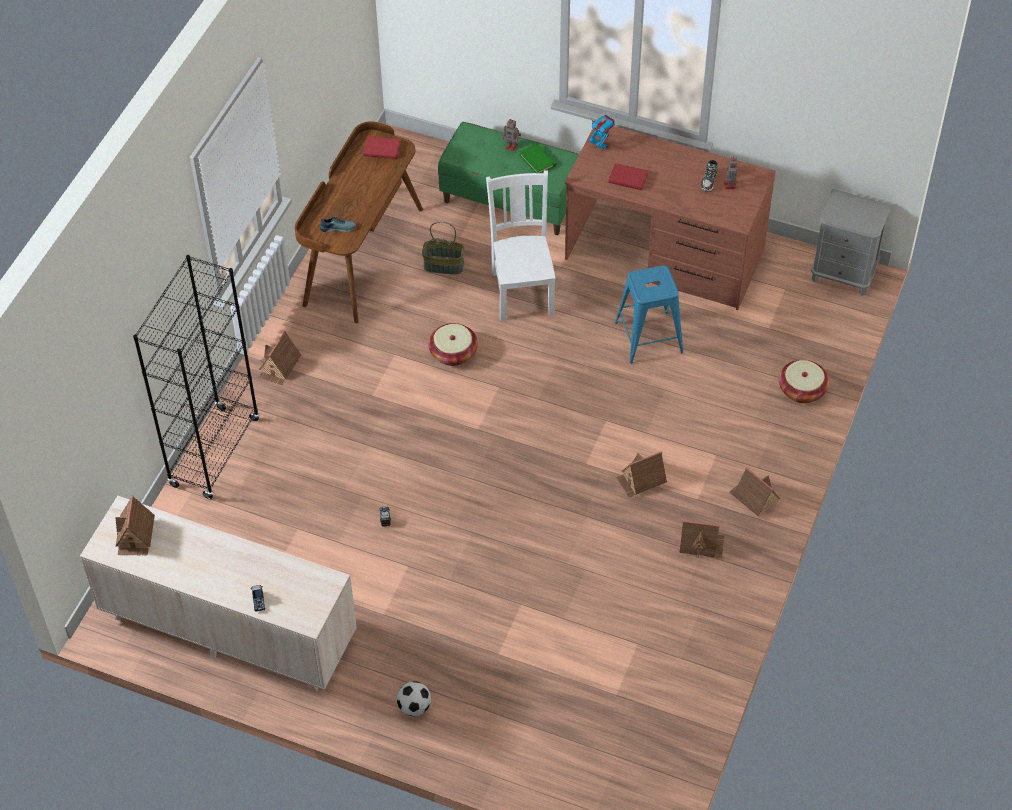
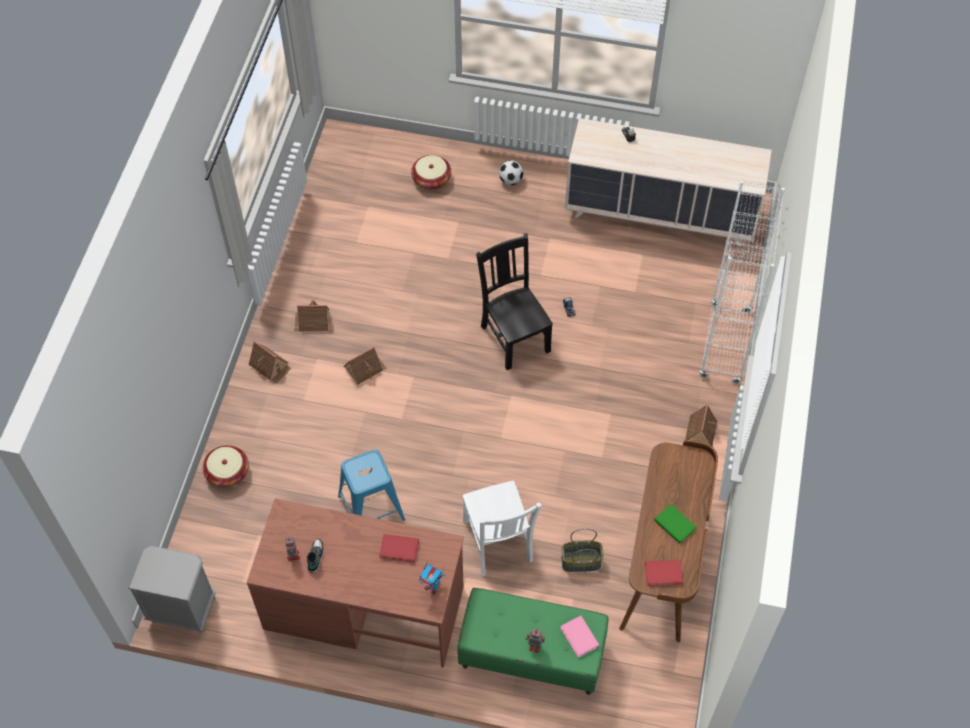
camera: 170 degrees right, 5 degrees up
toy house [115,495,155,555] -> none
black bookcase [133,255,260,499] -> white bookcase [699,181,785,384]
shoe [320,216,356,232] -> none
basket [428,323,478,366] -> basket moved to [411,155,451,190]
green book [519,143,556,173] -> green book moved to [654,504,696,544]
none -> black chair [476,233,553,370]
none -> pink book [560,616,600,658]

